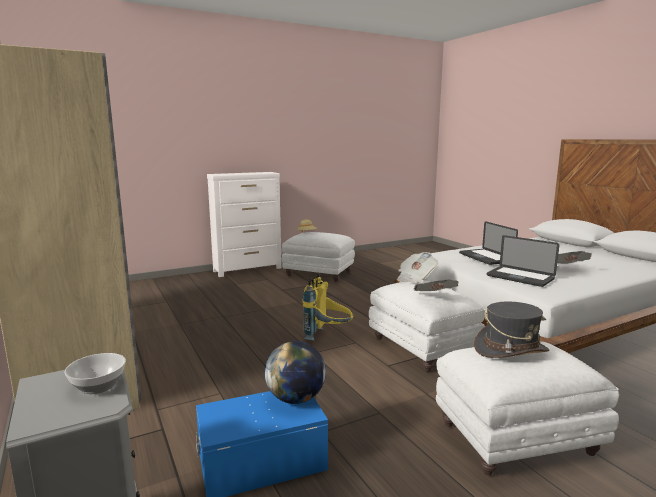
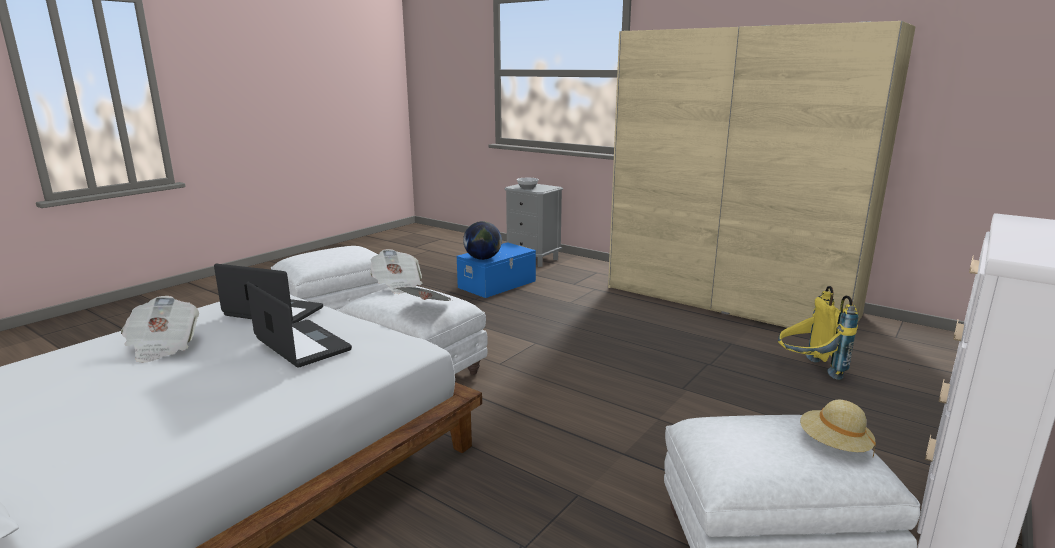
camera: 155 degrees right, 5 degrees up
yellow backpack [303,273,353,341] -> yellow backpack moved to [778,286,858,380]
grey hat [474,302,550,358] -> none

